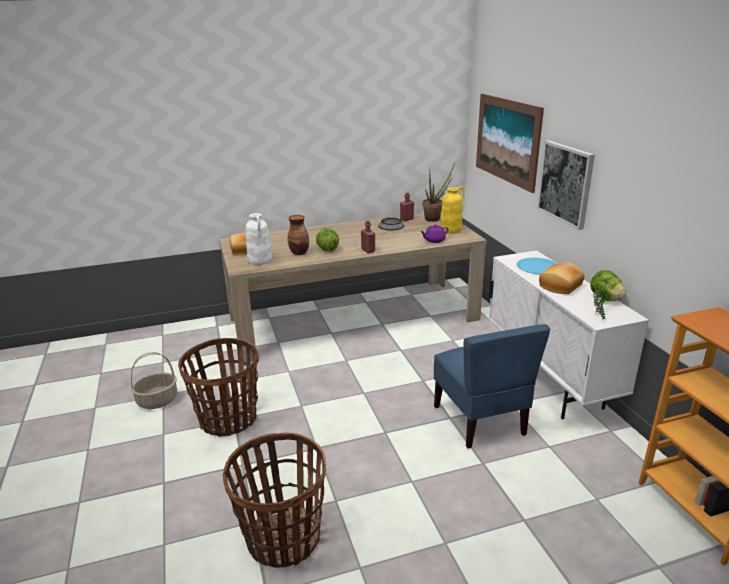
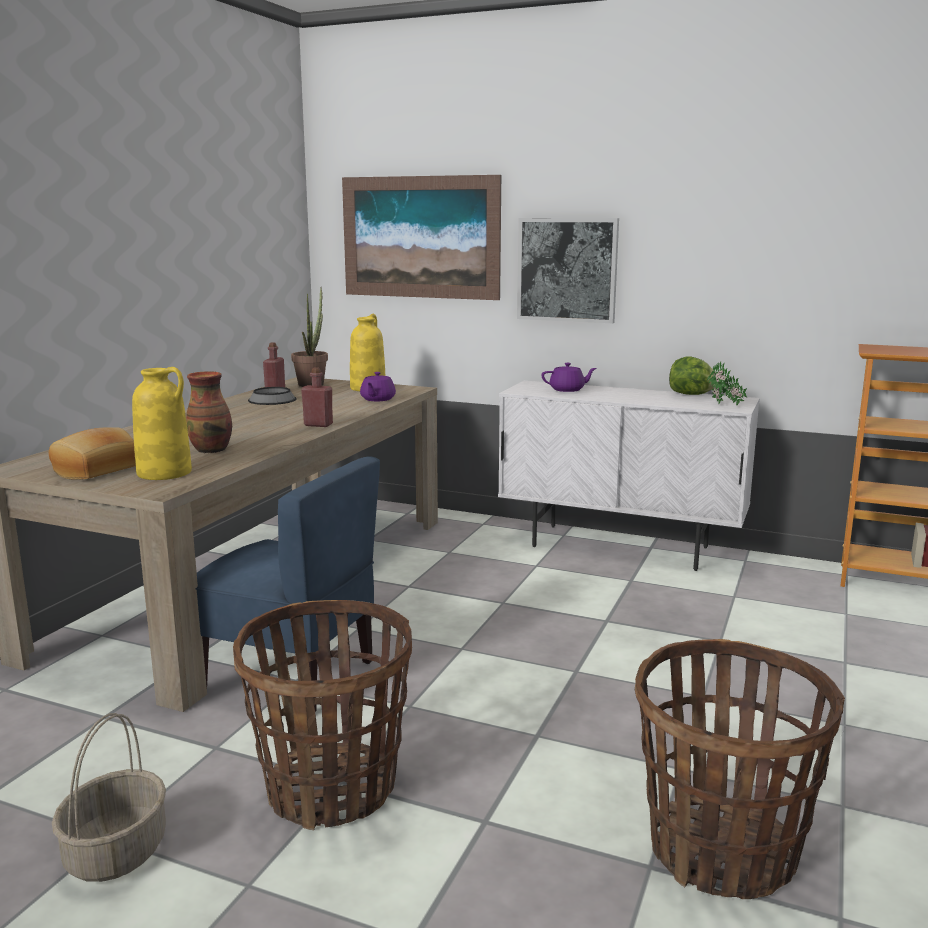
camera: 50 degrees left, 10 degrees down
white vase [246,213,272,265] -> yellow vase [132,367,192,480]
lettuce [316,228,339,252] -> none
blue chair [434,324,550,449] -> blue chair moved to [196,456,380,712]
blue plate [517,258,557,275] -> purple teapot [542,363,597,392]
bread [539,263,585,294] -> none

